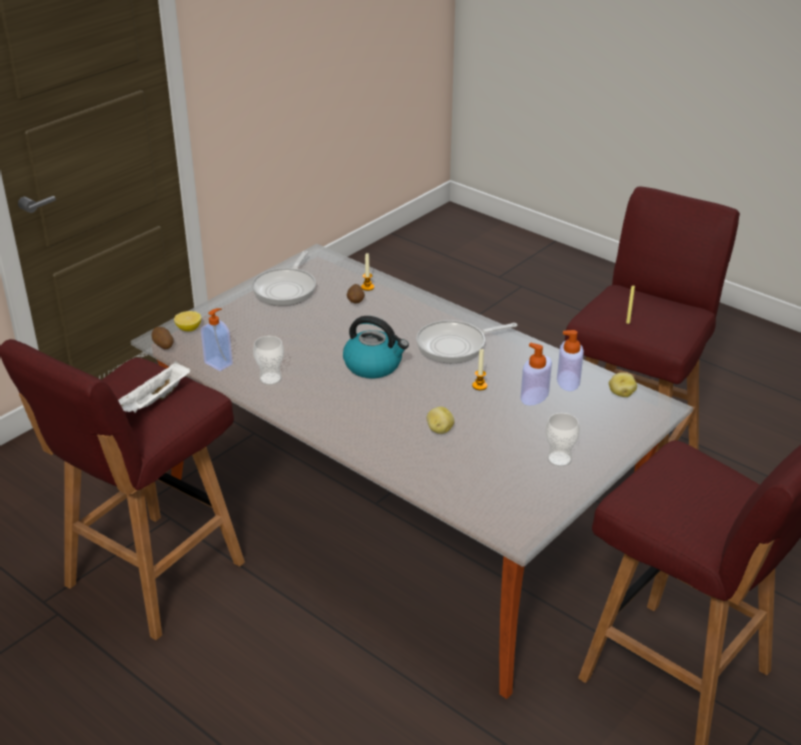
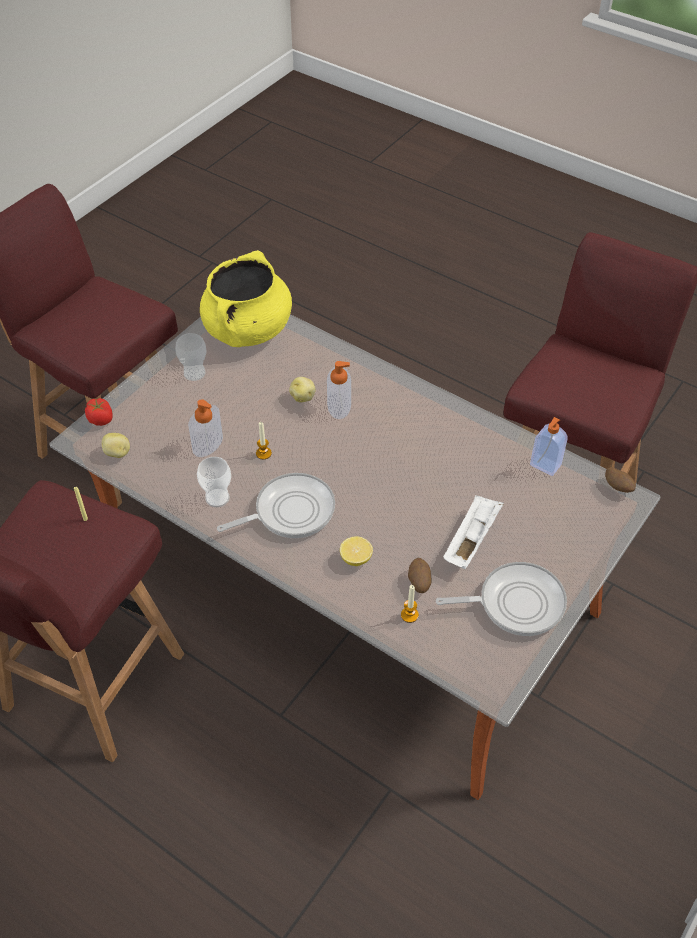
camera: 175 degrees right, 15 degrees up
white tray [118,361,190,413] -> white tray moved to [443,495,504,569]
lemon [174,311,201,331] -> lemon moved to [340,536,373,566]
frying pan [252,251,316,306] -> frying pan turned 75 degrees clockwise [436,562,567,636]
cup [253,336,284,385] -> cup moved to [197,457,231,507]
kettle [343,316,409,378] -> none
soap dispenser [557,330,584,391] -> soap dispenser moved to [327,361,351,419]
none -> tomato [85,398,113,426]
none -> yellow cooking pot [200,250,292,347]

